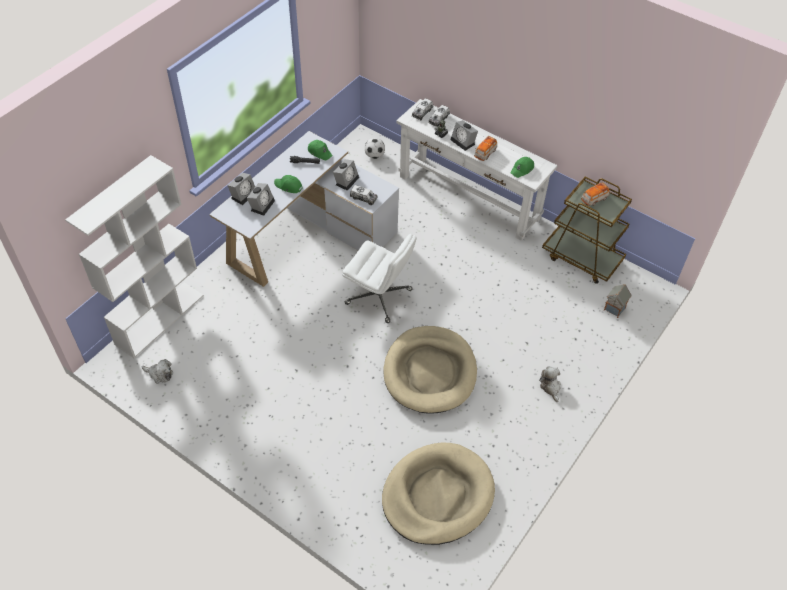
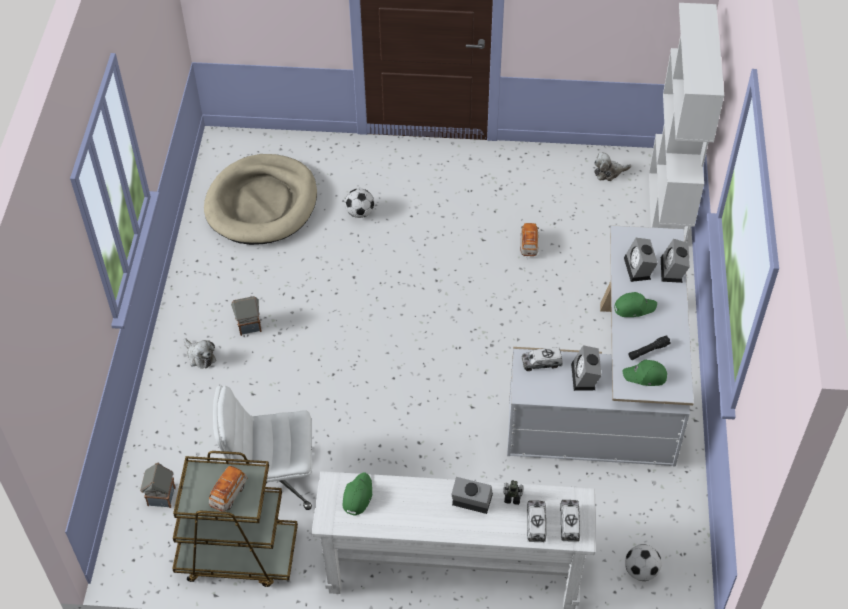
camera: 150 degrees right, 0 degrees up
white office chair [342,234,417,323] -> white office chair moved to [213,385,312,510]
beige dog bed [383,326,477,414] -> none
toy car [474,136,497,161] -> toy car moved to [520,223,539,256]
none -> toy house [231,296,262,336]
none -> football [345,188,374,218]

